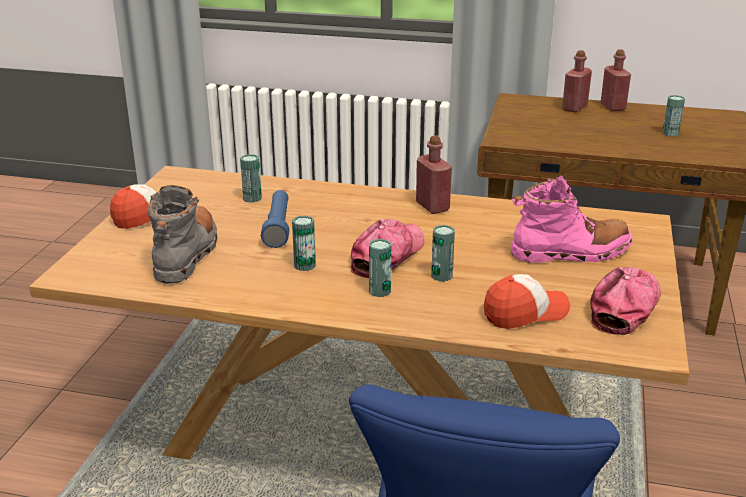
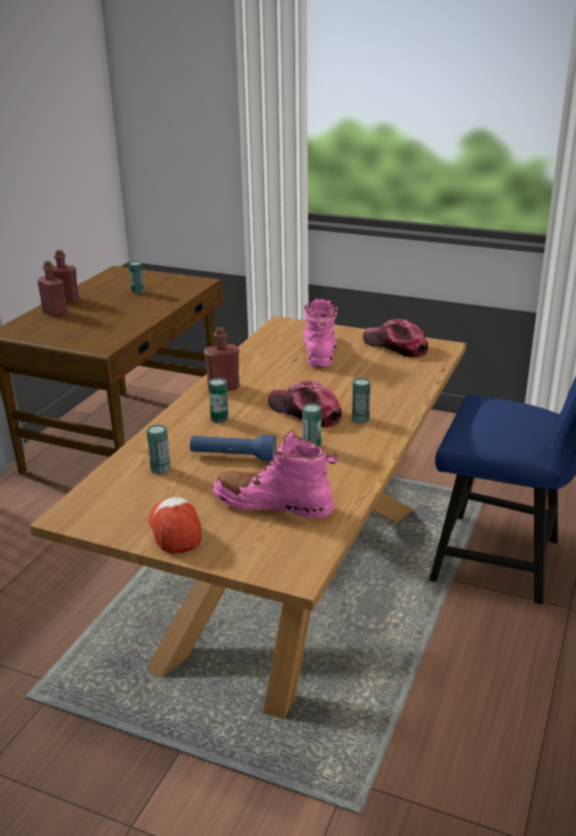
camera: 80 degrees left, 0 degrees up
grey boot [148,185,217,284] -> pink boot [213,430,338,519]
can [431,225,455,281] -> can moved to [208,378,229,423]
cap [484,274,570,329] -> none

